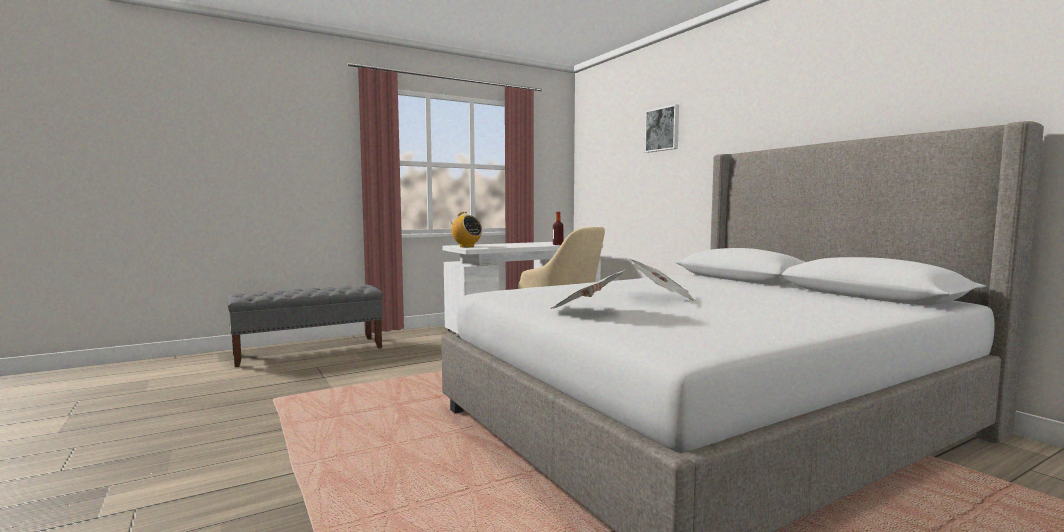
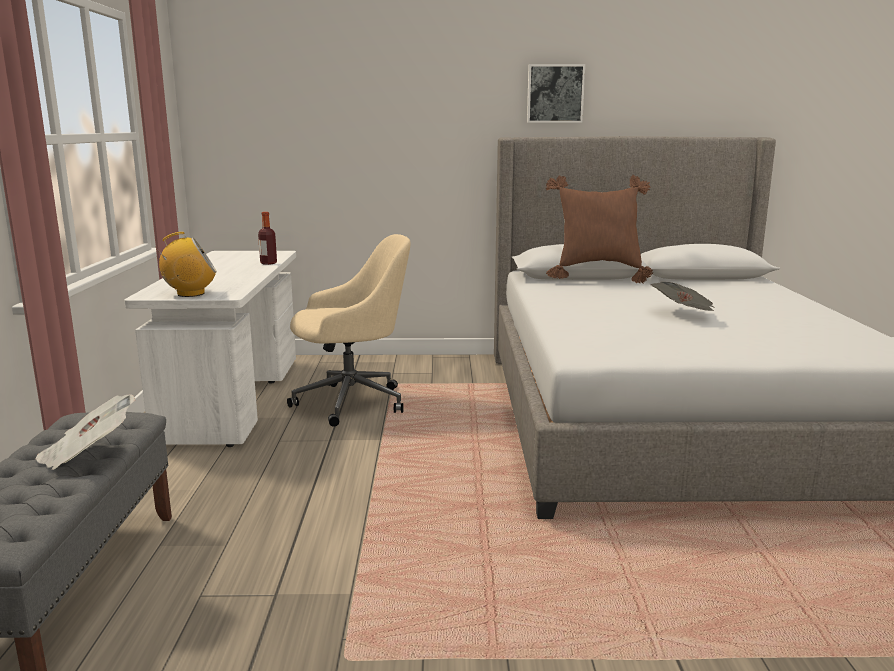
camera: 60 degrees left, 10 degrees up
newspaper [550,270,624,309] -> newspaper moved to [35,394,135,470]
picture [645,104,679,153] -> picture moved to [527,64,585,123]
none -> brown pillow [546,175,653,284]

